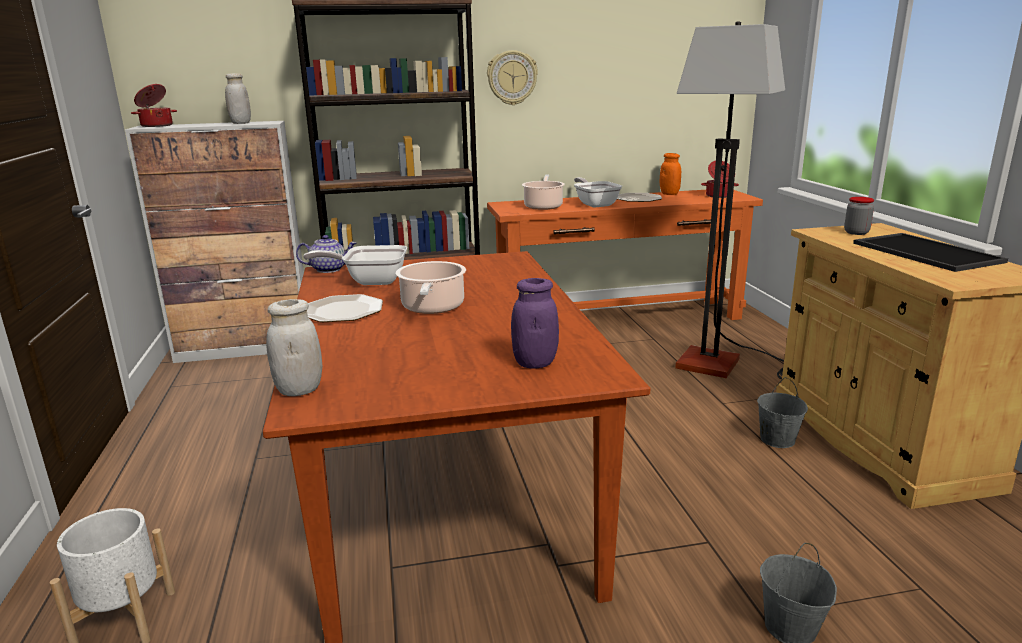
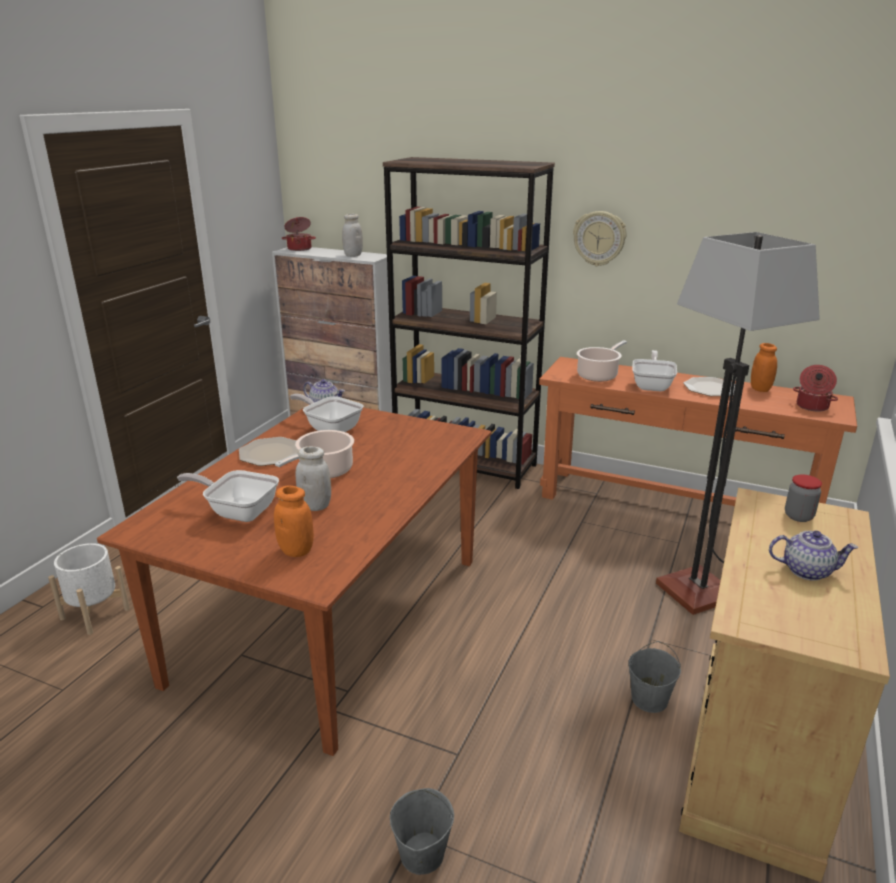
camera: 35 degrees right, 5 degrees up
white jar [266,299,323,396] -> white jar moved to [295,446,331,511]
purple jar [511,278,559,369] -> orange jar [274,486,314,557]
tray [853,233,1008,272] -> teapot [769,531,858,581]
none -> frying pan [177,470,279,522]

